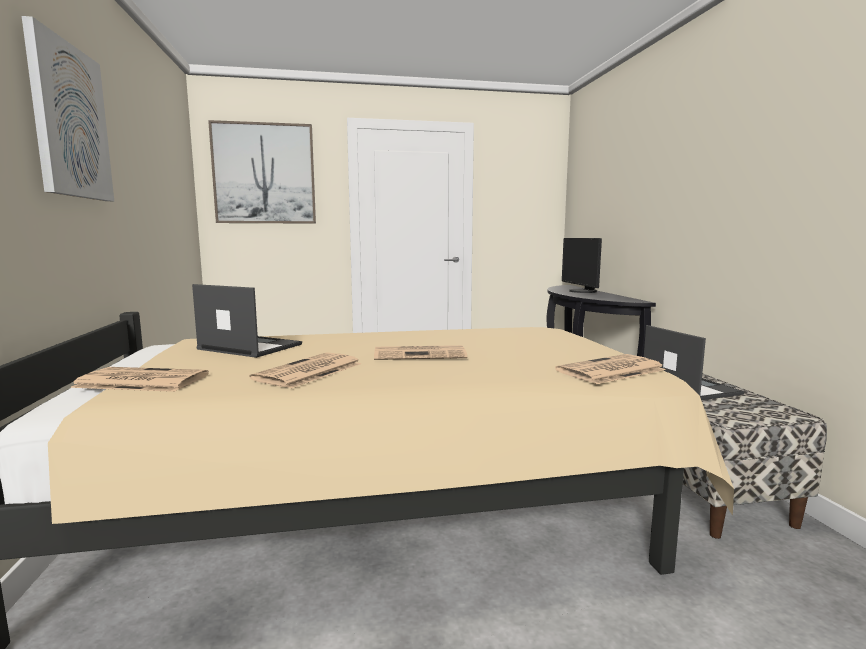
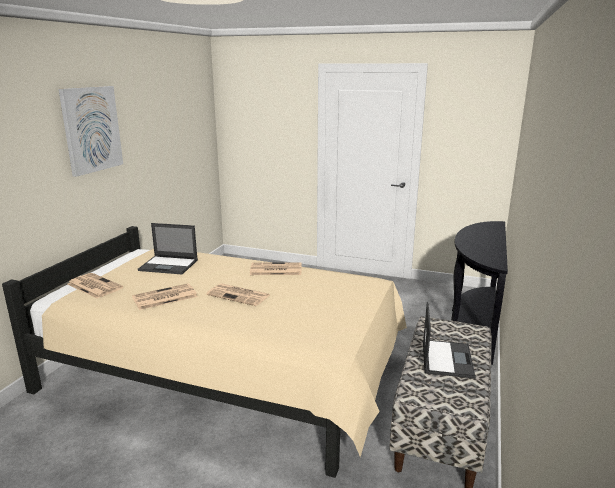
camera: 30 degrees right, 10 degrees up
laptop [192,284,302,358] -> laptop turned 135 degrees clockwise [138,223,198,274]
picture [208,120,316,224] -> none
newspaper [555,354,666,384] -> newspaper moved to [250,262,302,275]
monitor [562,238,602,293] -> none

